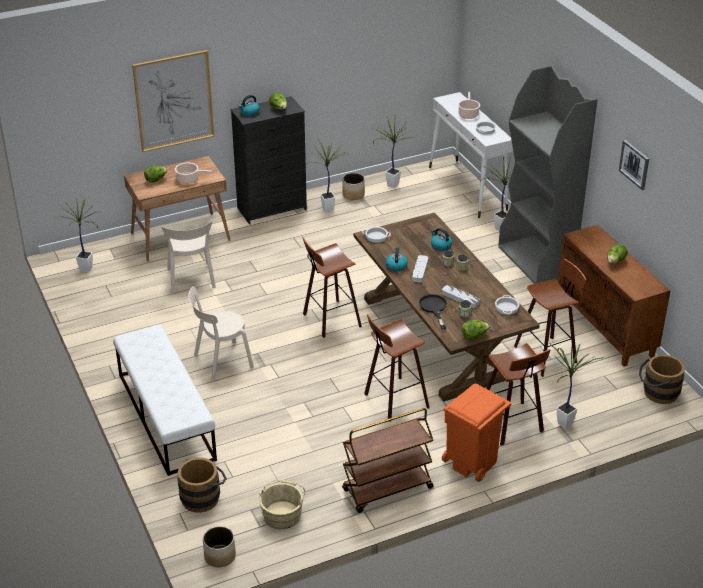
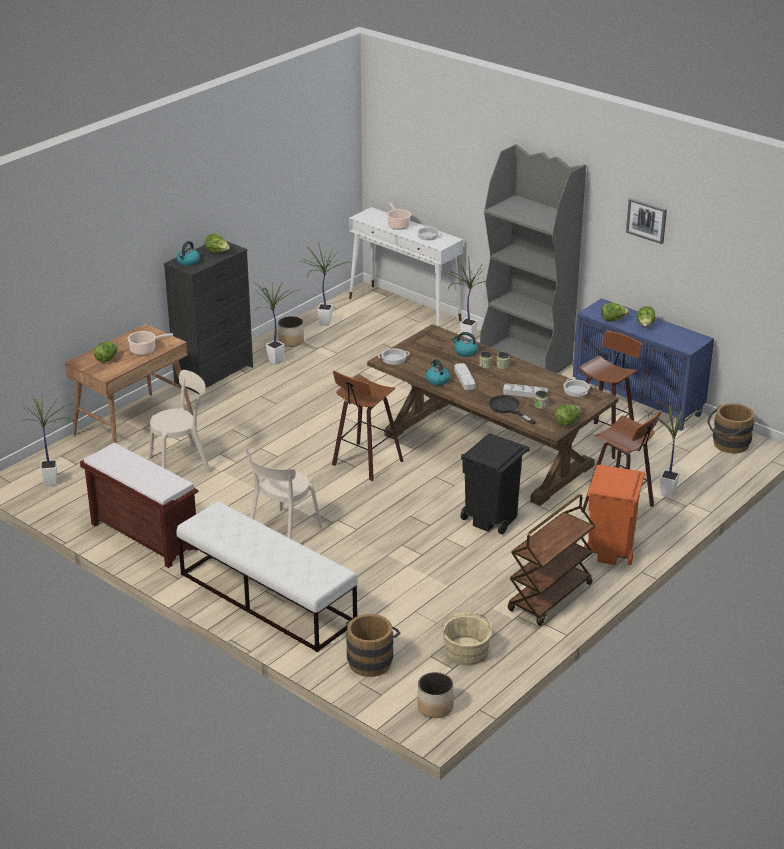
camera: 25 degrees left, 5 degrees down
picture [132,50,214,152] -> none
beige chair [162,221,216,293] -> beige chair turned 75 degrees counterclockwise [149,370,211,472]
stool [364,314,430,422] -> black trash can [460,433,530,534]
brown cabinet [558,225,671,367] -> blue cabinet [573,298,714,431]
none -> brown bench [80,443,198,568]
none -> lettuce [601,303,629,322]

